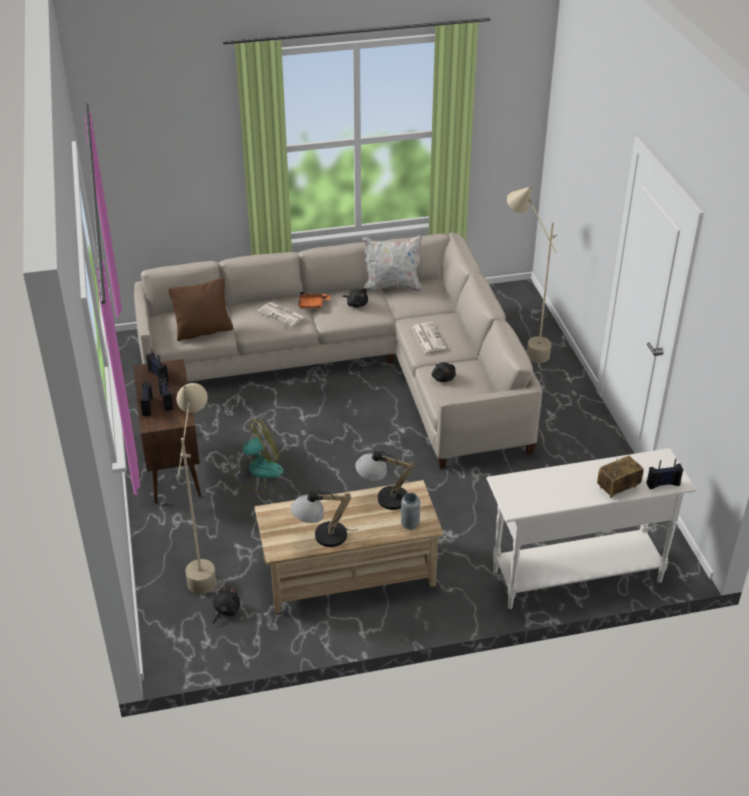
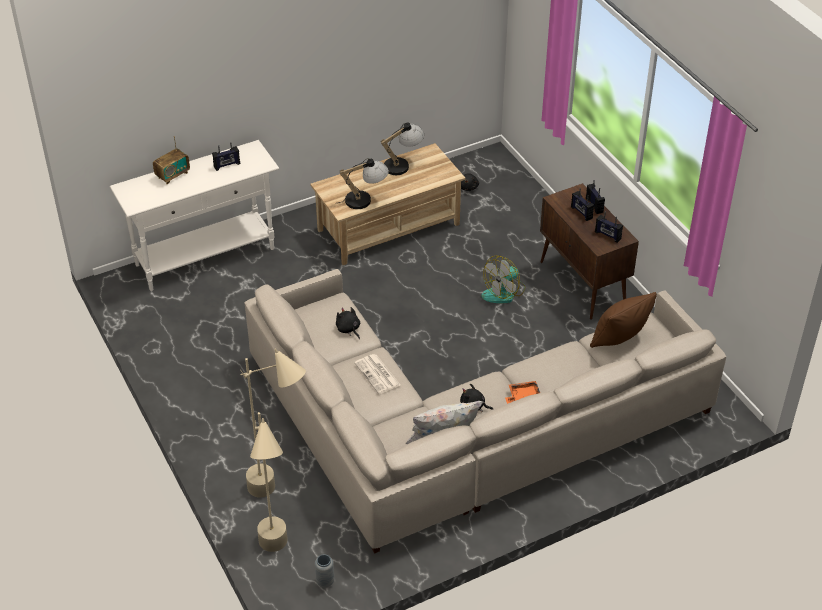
camera: 165 degrees right, 5 degrees up
beige floor lamp [177,383,216,594] -> beige floor lamp moved to [250,412,288,552]
newspaper [258,302,305,327] -> none
grey vase [401,493,420,529] -> grey vase moved to [315,554,334,587]
radio [646,459,683,489] -> radio moved to [212,142,240,171]

